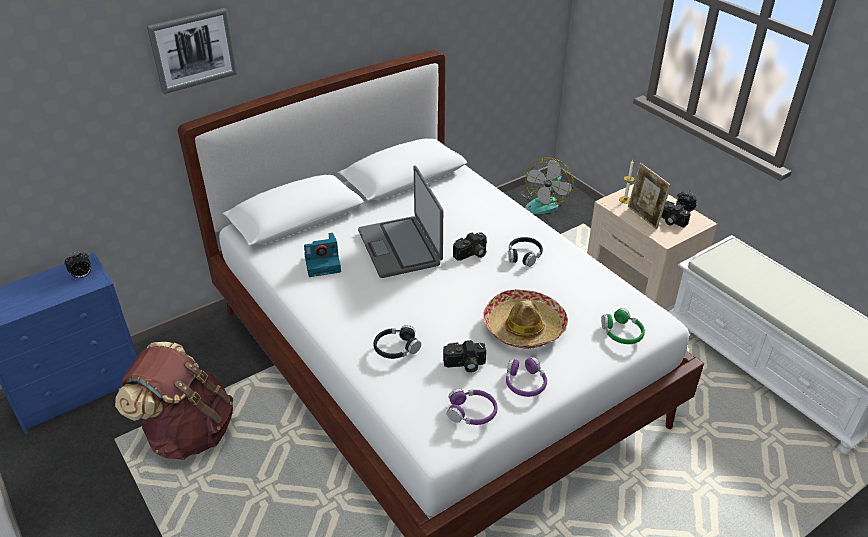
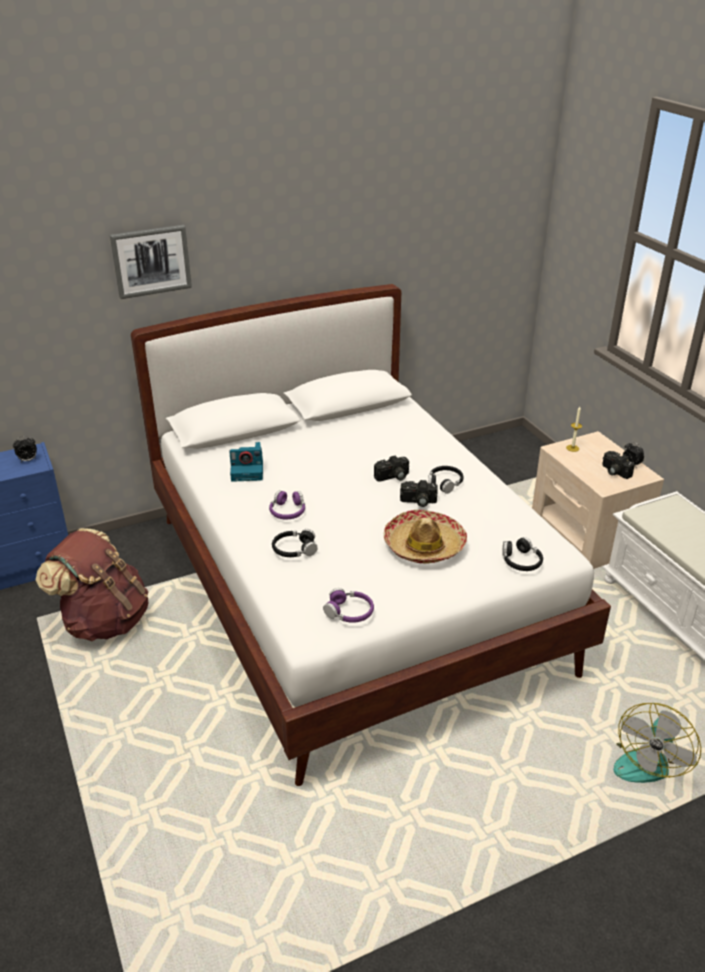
camera: 10 degrees right, 5 degrees down
laptop [358,166,443,278] -> none
camera [443,340,486,373] -> camera moved to [400,480,438,507]
purple headphones [506,357,547,397] -> purple headphones moved to [269,490,305,519]
fan [521,158,574,214] -> fan moved to [613,703,701,783]
green headphones [601,308,645,344] -> black headphones [502,537,543,571]
picture frame [628,163,671,229] -> none

